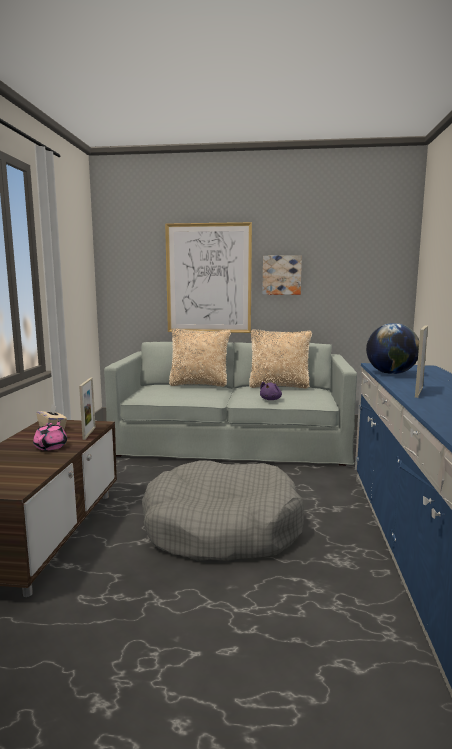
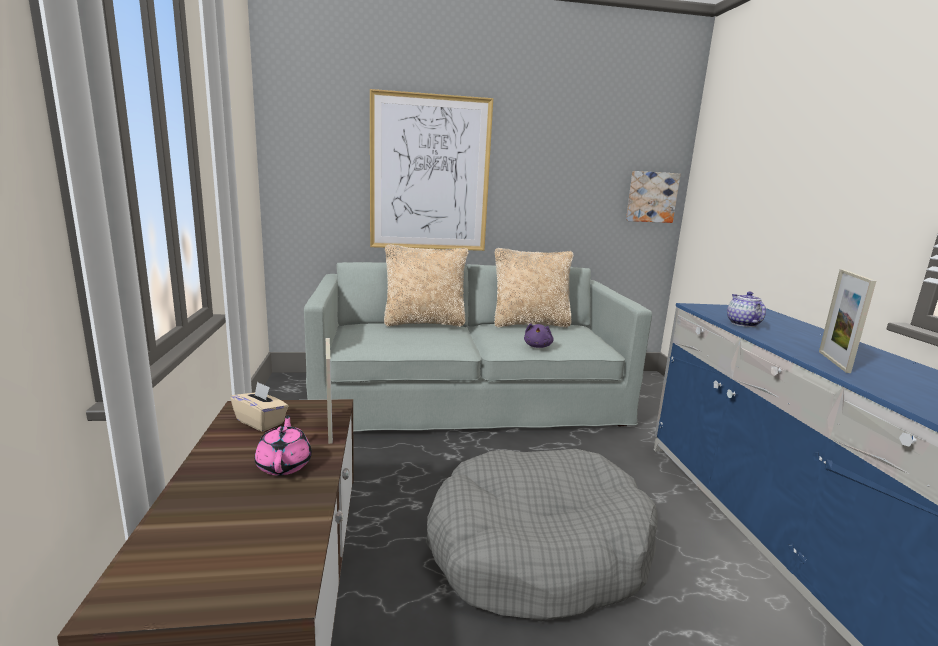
camera: 15 degrees left, 5 degrees up
picture [262,255,302,295] -> picture moved to [626,171,680,223]
globe [366,323,419,374] -> teapot [727,291,766,327]

